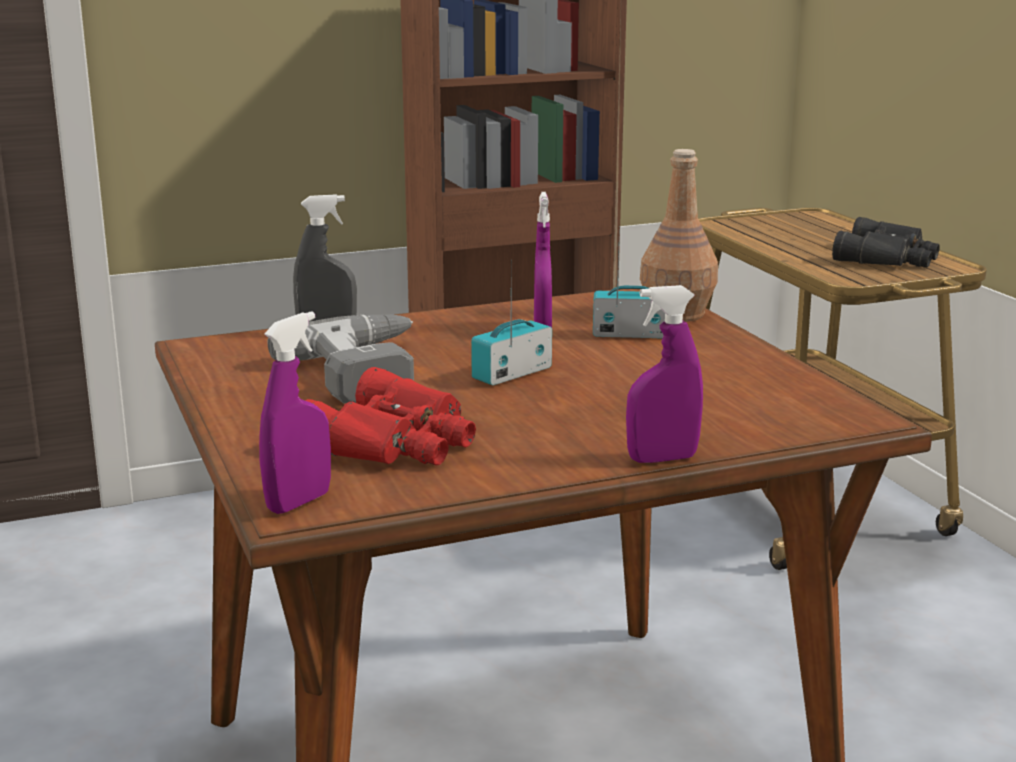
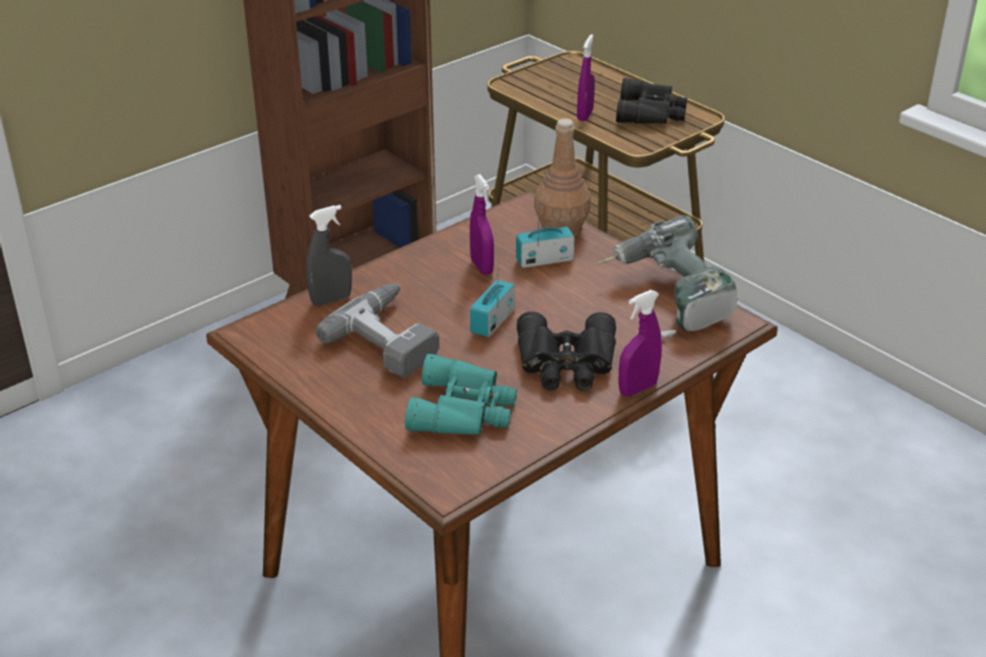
camera: 20 degrees left, 15 degrees up
purple spray bottle [259,311,331,514] -> purple spray bottle moved to [577,34,595,121]
red binoculars [305,367,476,465] -> turquoise binoculars [405,354,517,435]
none -> black binoculars [517,312,616,391]
none -> power drill [598,215,737,338]

